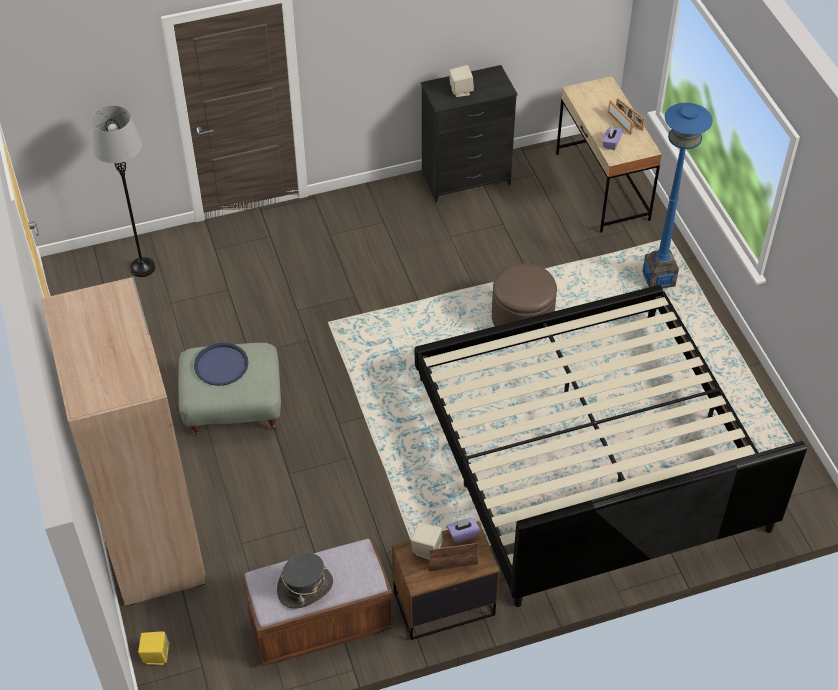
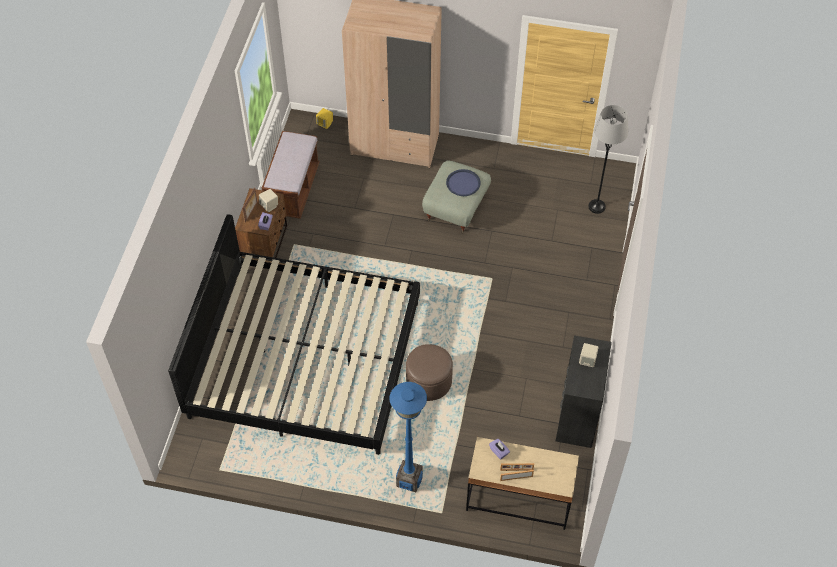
camera: 120 degrees right, 5 degrees up
grey hat [277,553,333,608] -> none

